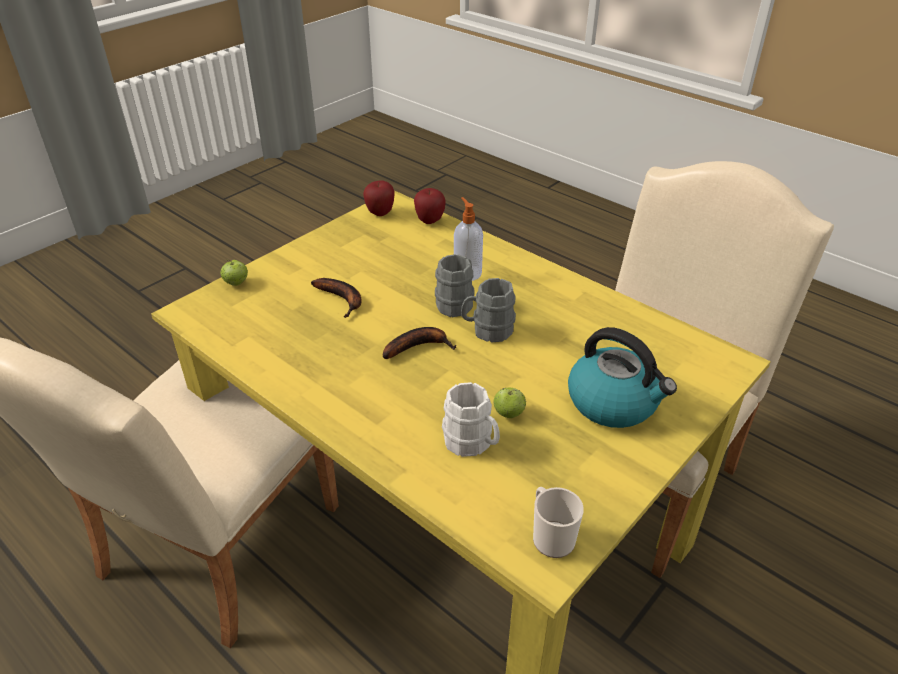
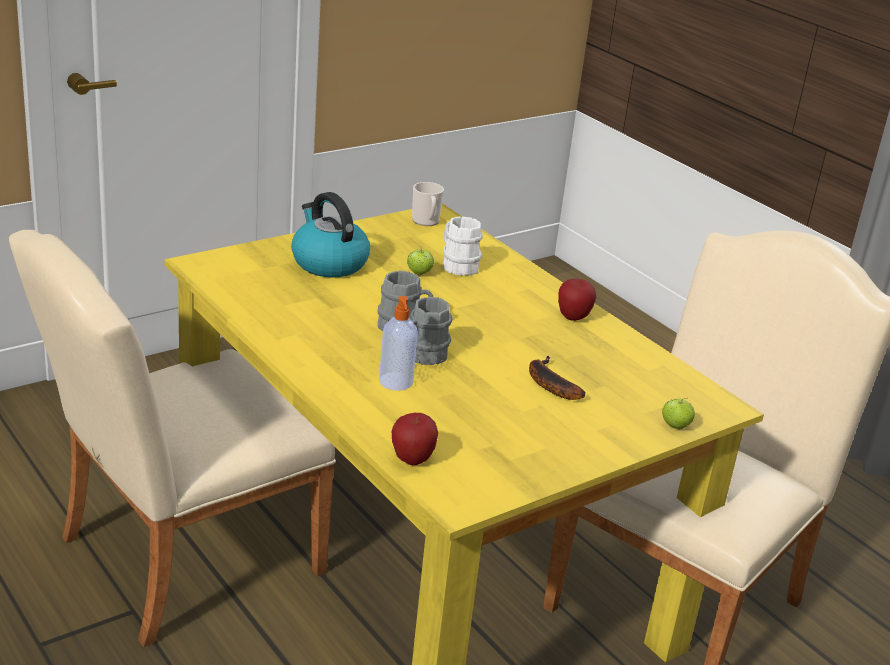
camera: 170 degrees left, 10 degrees down
apple [363,180,394,216] -> apple moved to [558,279,596,321]
banana [383,327,456,359] -> none

